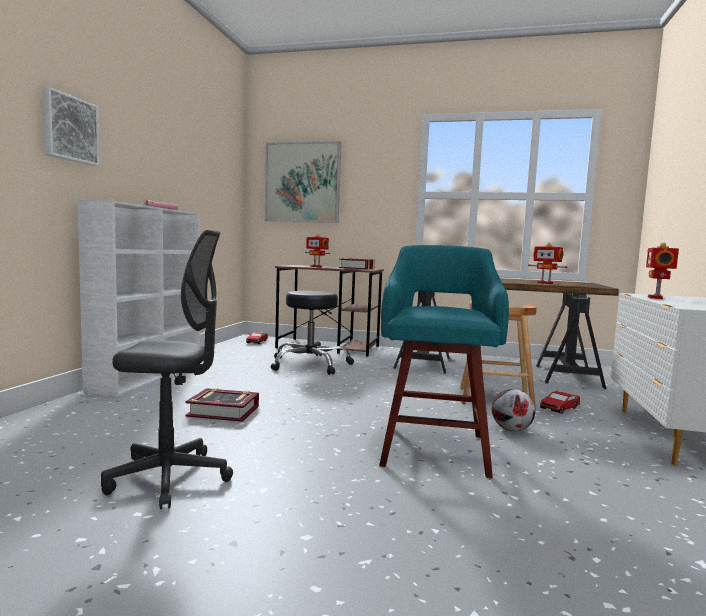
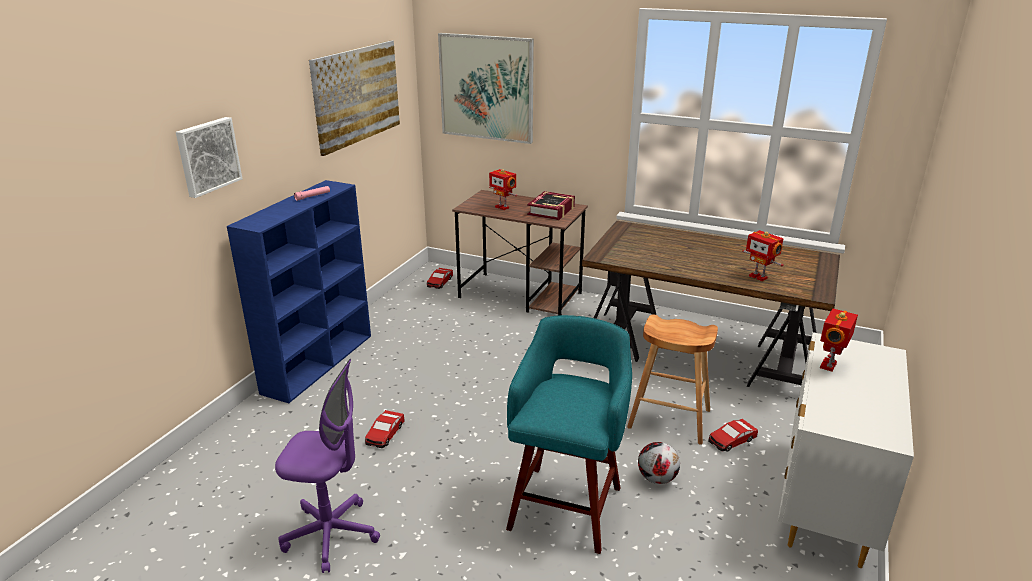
camera: 10 degrees right, 20 degrees up
white bookcase [78,200,200,397] -> blue bookcase [227,180,371,403]
grey office chair [101,230,233,509] -> purple office chair [275,359,380,573]
book [185,388,259,422] -> toy car [365,410,405,448]
black stool [271,291,354,375] -> none
none -> picture [309,40,400,156]

